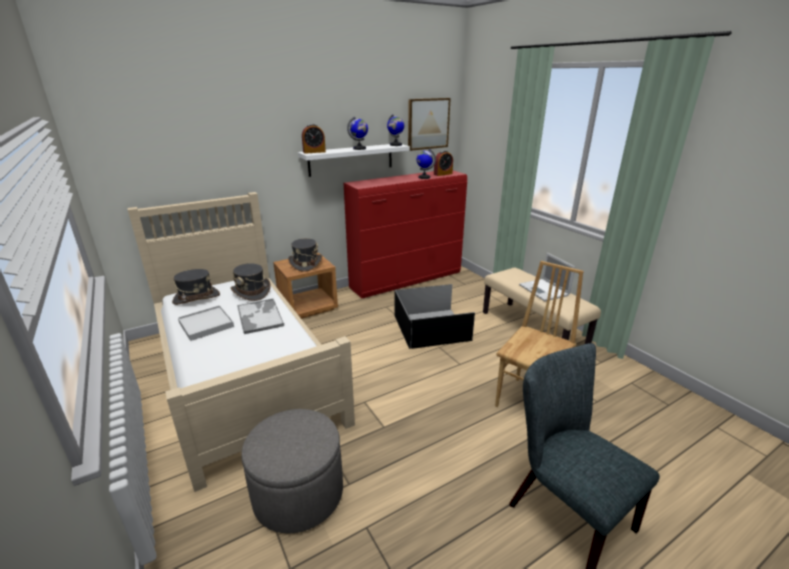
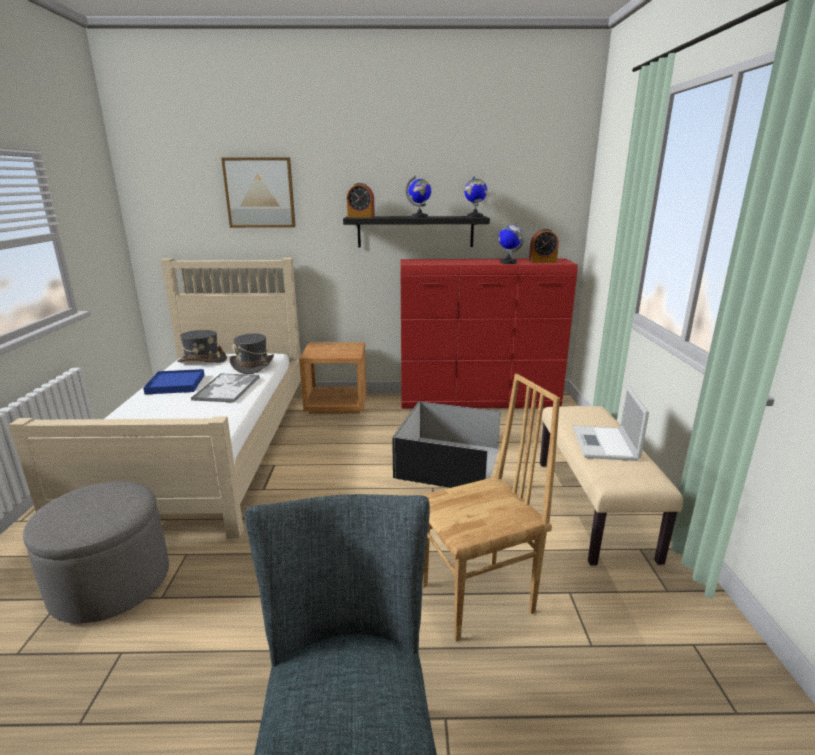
camera: 30 degrees right, 5 degrees down
white tray [178,305,234,341] -> blue tray [143,369,205,395]
grey hat [288,238,322,272] -> none
white shelf [298,144,410,177] -> black shelf [343,216,490,247]
picture [408,98,451,151] -> picture moved to [221,157,296,228]

